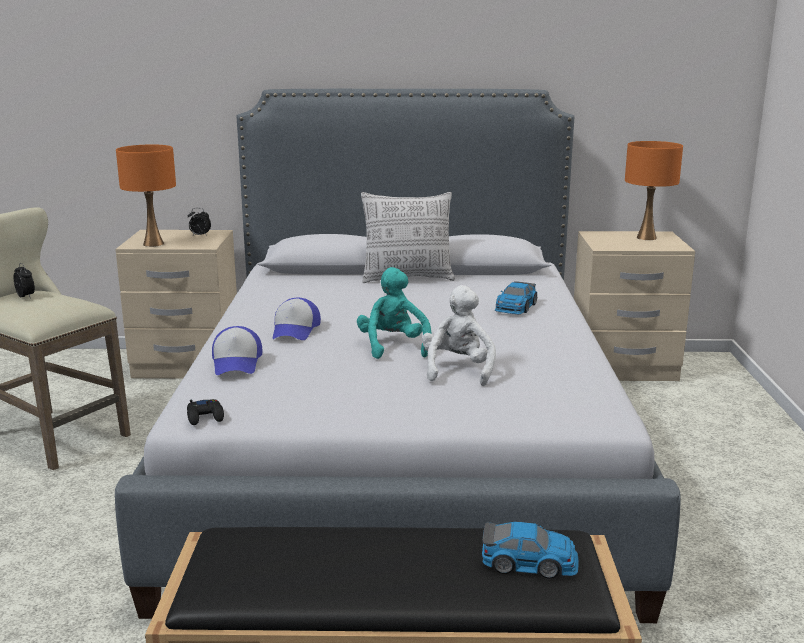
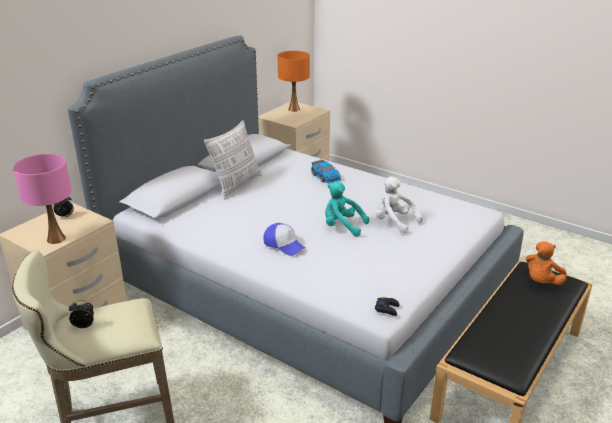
camera: 55 degrees left, 10 degrees up
orange table lamp [116,144,176,247] -> pink table lamp [13,154,72,244]
cap [212,326,262,375] -> none
toy car [482,522,579,578] -> orange plush toy [526,241,567,285]

